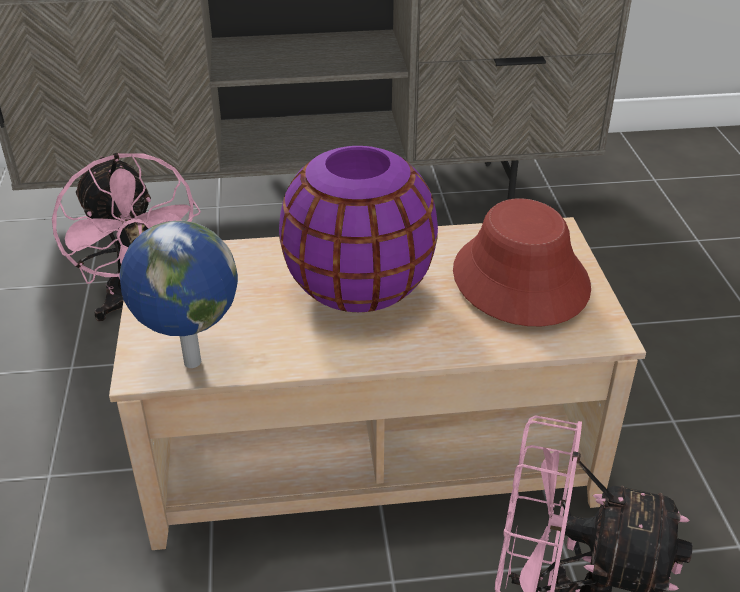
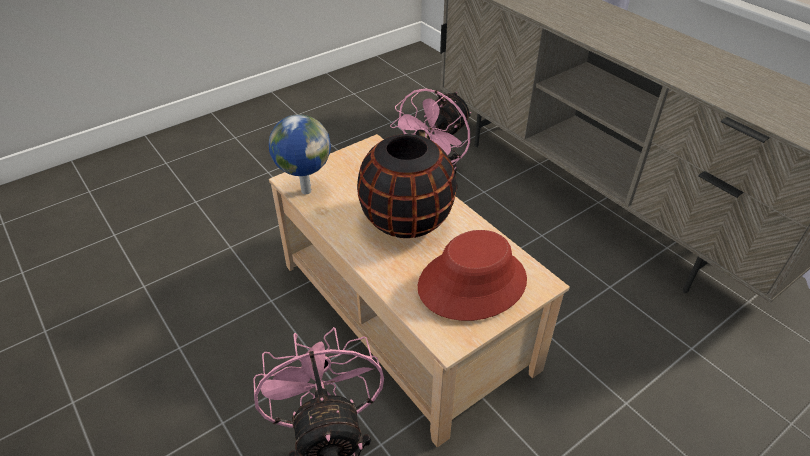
camera: 60 degrees right, 5 degrees up
purple vase [279,146,438,312] -> black vase [357,134,457,238]

